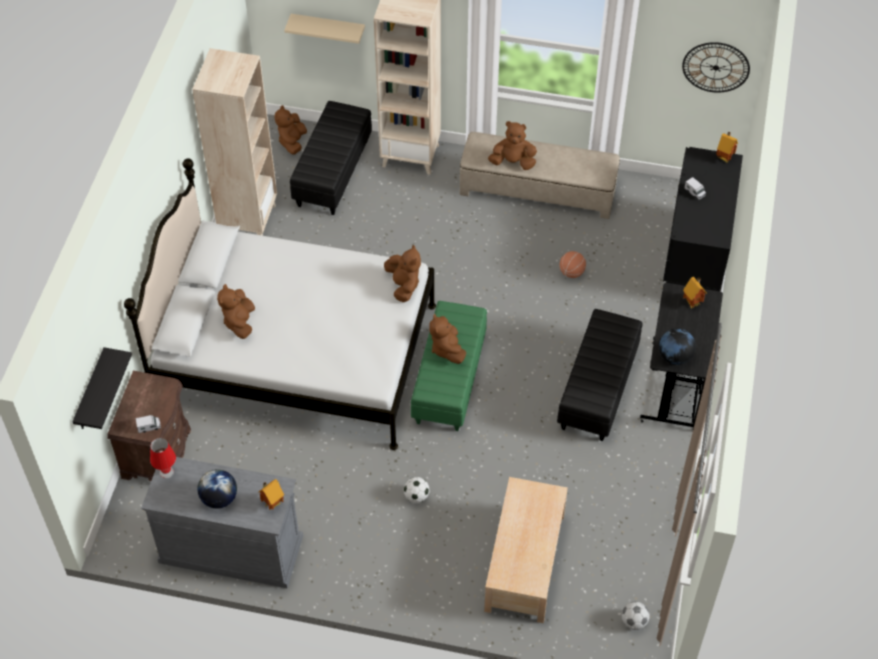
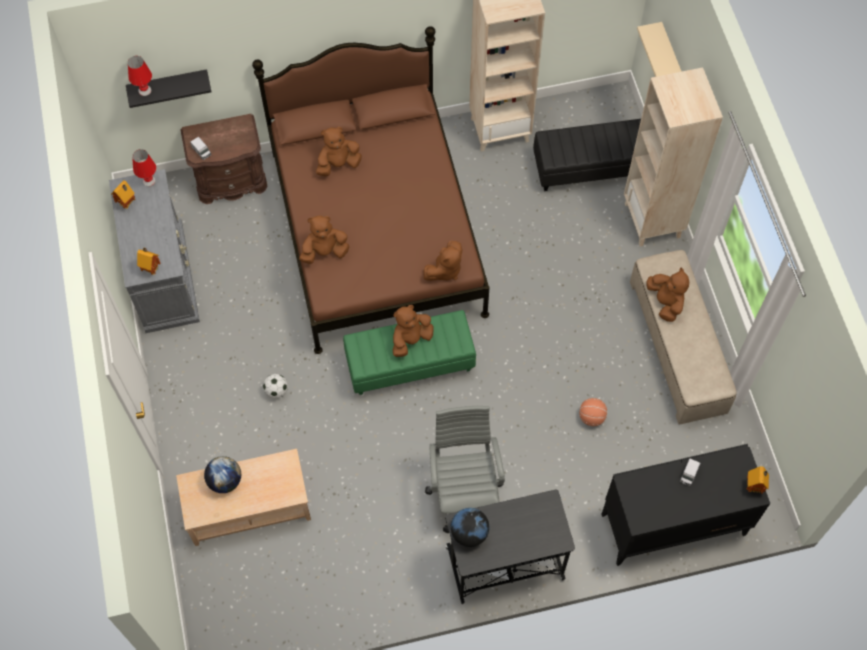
camera: 65 degrees right, 10 degrees up
white bed [124,158,436,450] -> brown bed [252,26,490,354]
globe [197,469,237,509] -> globe moved to [204,456,241,493]
brown plush toy [274,105,307,155] -> brown plush toy moved to [299,215,349,264]
black ottoman [557,309,643,441] -> grey office chair [425,406,505,533]
football [622,602,650,630] -> none
wall clock [682,42,750,93] -> none
toy house [683,277,707,308] -> toy house moved to [111,180,135,209]
none -> red table lamp [128,56,152,96]

